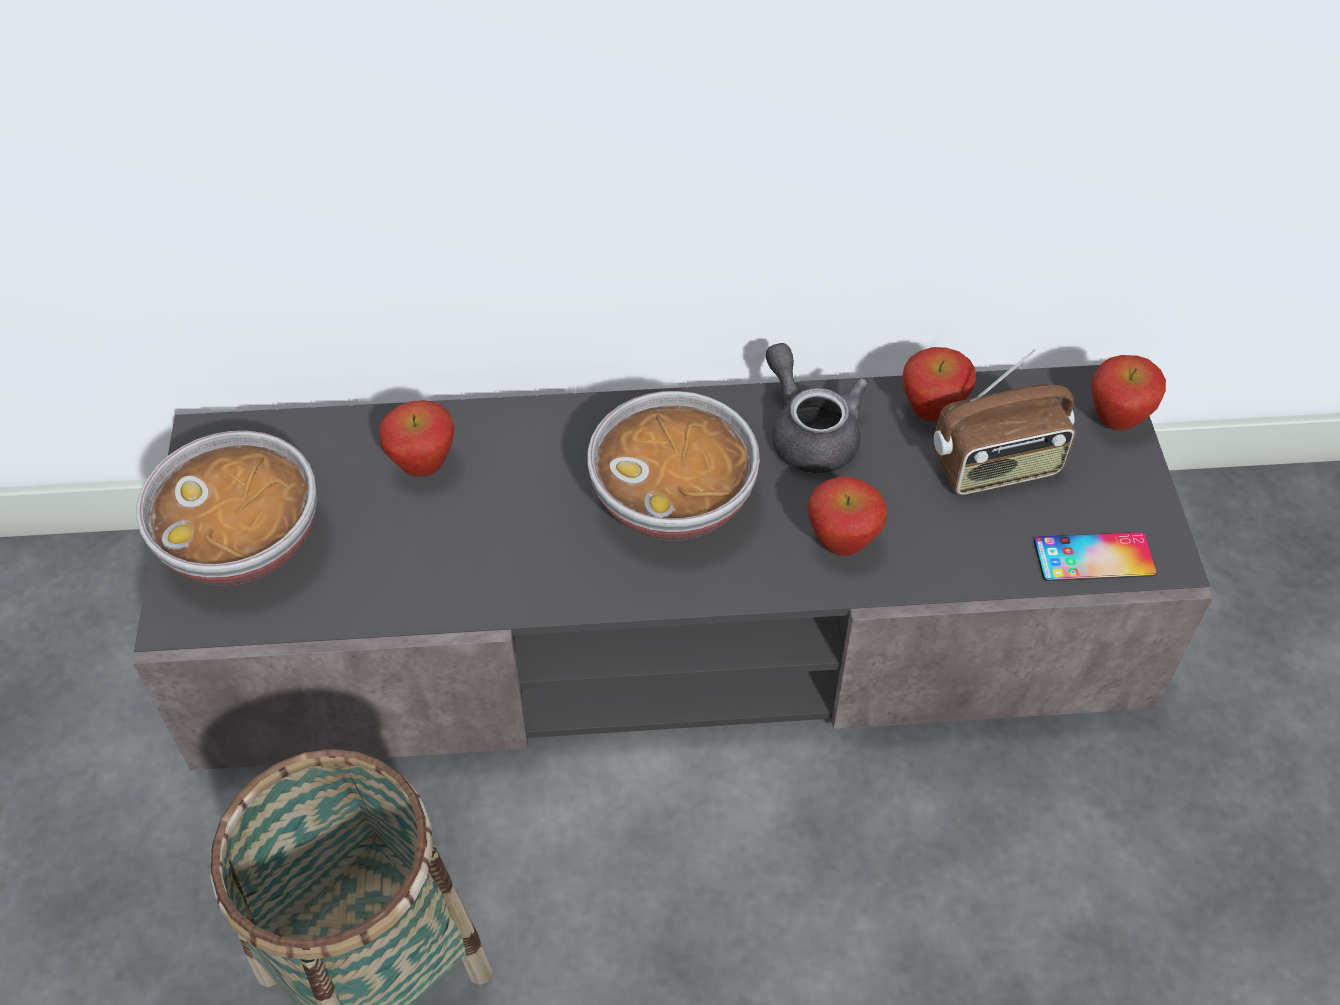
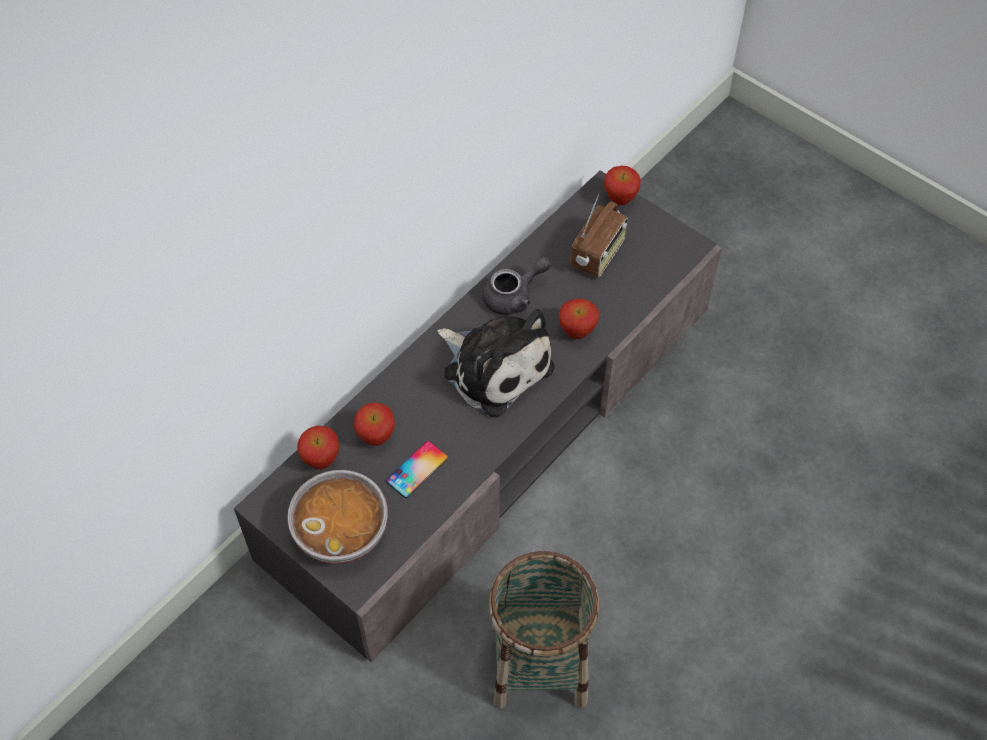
camera: 45 degrees left, 5 degrees up
bowl [587,391,760,541] -> plush toy [437,309,555,418]
grey teapot [766,343,868,473] -> grey teapot turned 135 degrees clockwise [482,257,551,315]
apple [902,347,976,422] -> apple moved to [297,426,339,470]
phone [1034,532,1156,581] -> phone moved to [386,441,448,498]

